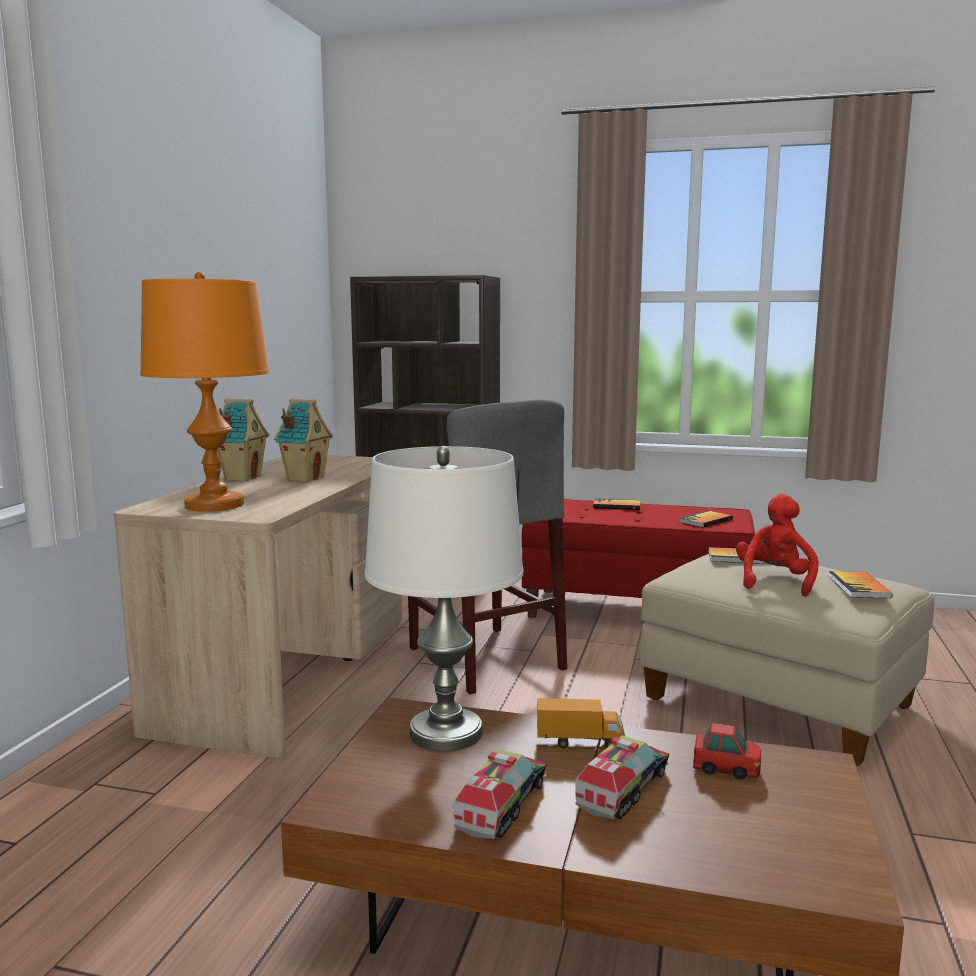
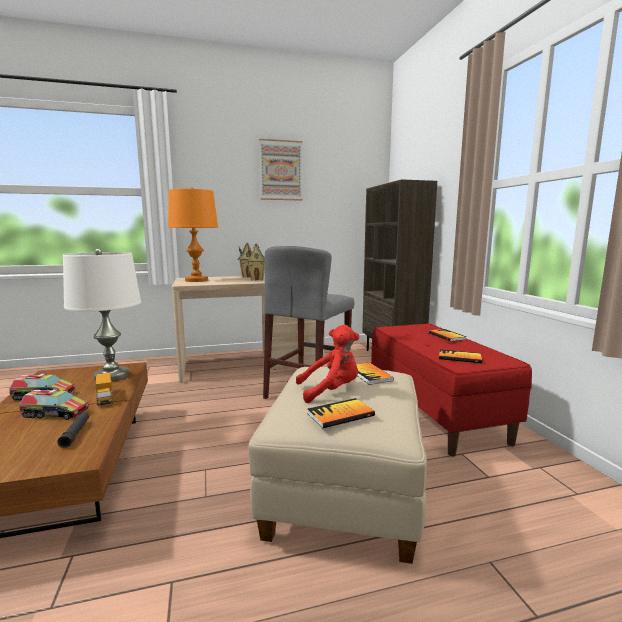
camera: 60 degrees right, 0 degrees up
toy car [693,723,761,780] -> black flashlight [57,412,89,448]
none -> picture [259,139,303,200]

